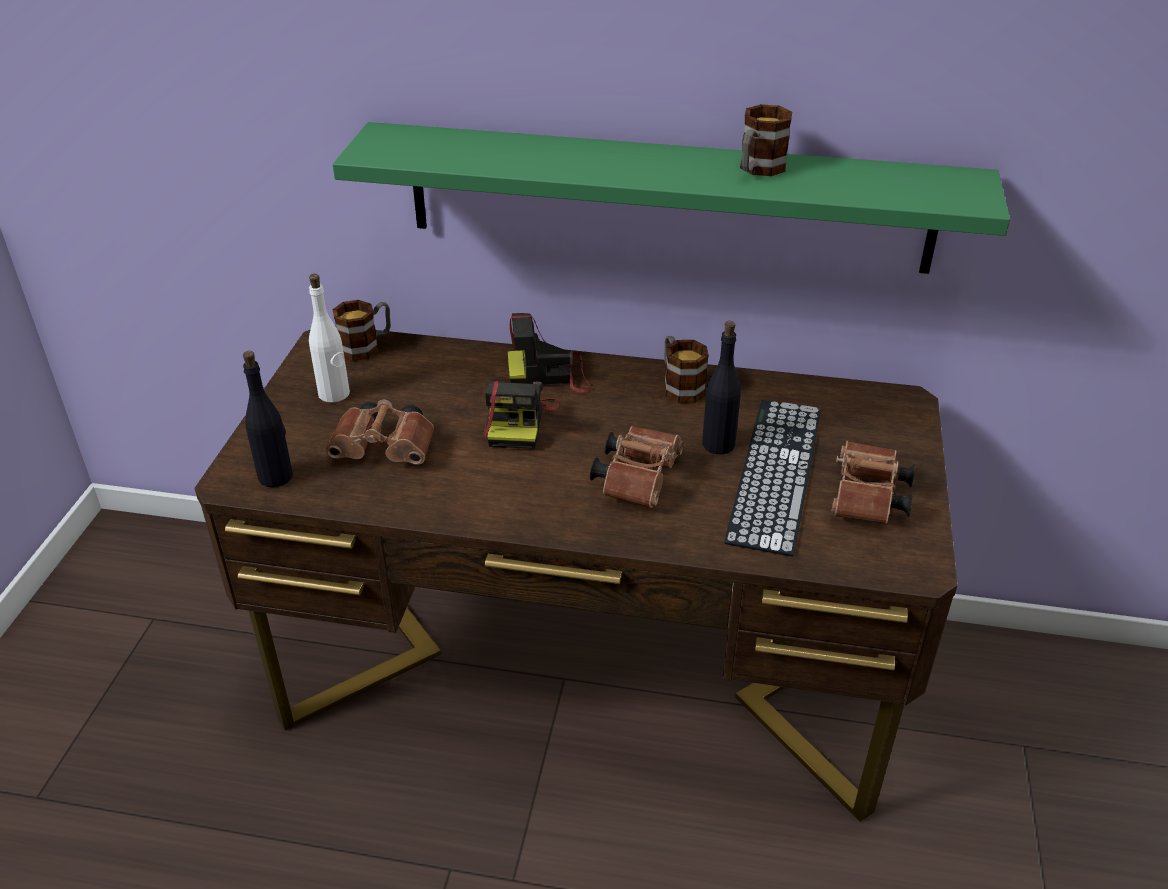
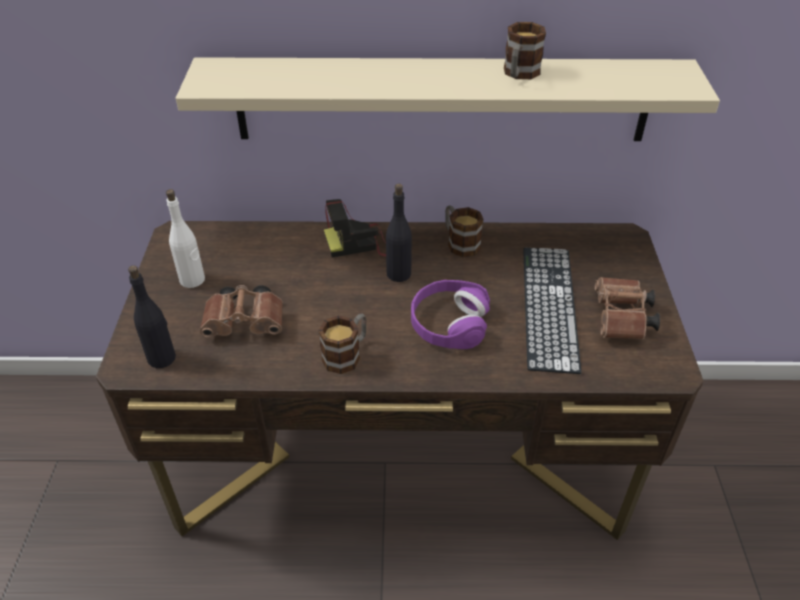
camera: 10 degrees left, 5 degrees up
mug [332,300,391,361] -> mug moved to [318,314,366,374]
green shelf [333,122,1010,274] -> beige shelf [176,57,720,141]
camera [483,381,559,449] -> none
brown binoculars [590,426,684,508] -> purple headphones [411,280,490,349]
black bottle [702,321,741,454] -> black bottle moved to [386,184,412,282]

